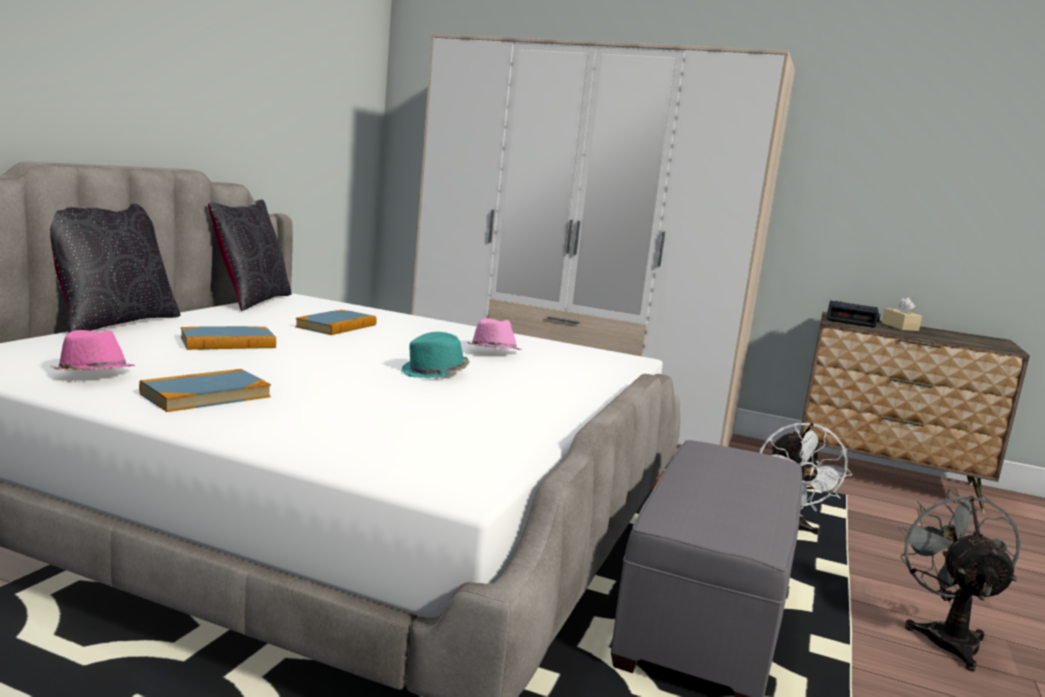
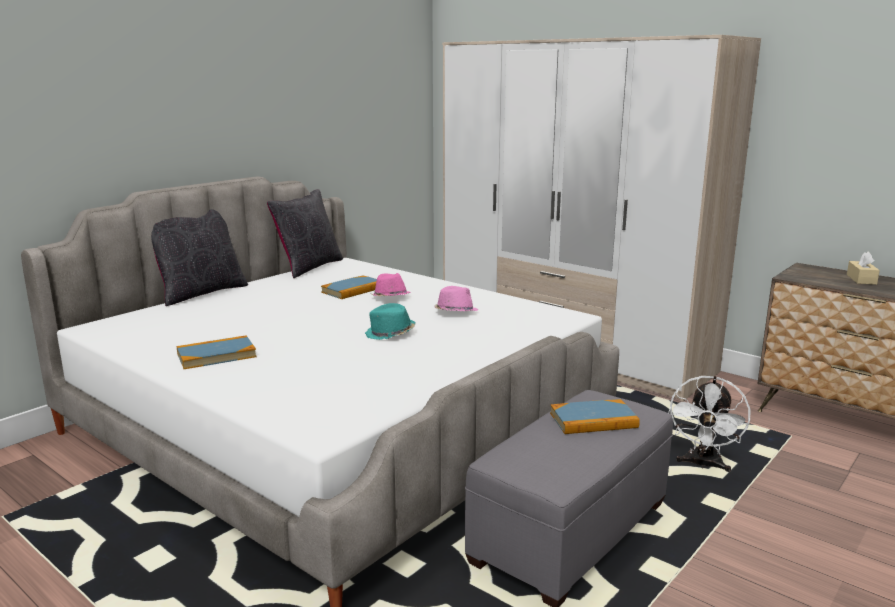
camera: 20 degrees right, 5 degrees up
pink hat [50,329,135,371] -> pink hat moved to [370,273,411,296]
book [181,326,276,350] -> book moved to [550,399,640,434]
alarm clock [826,300,880,328] -> none
grey fan [898,488,1021,671] -> none

